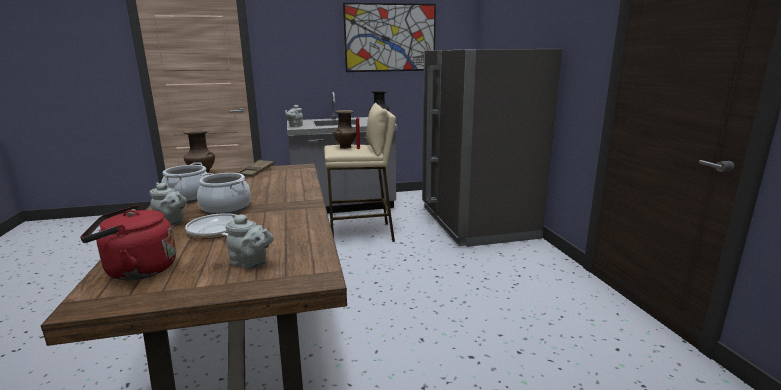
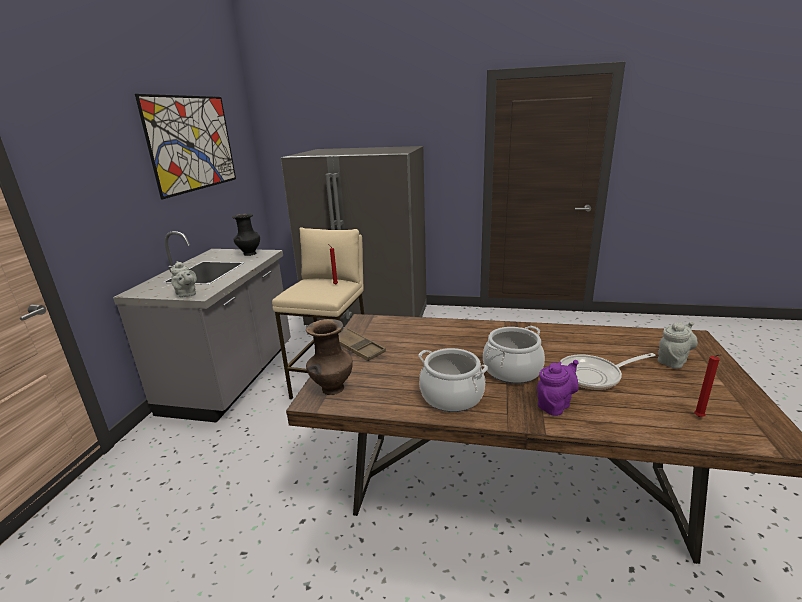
camera: 65 degrees left, 5 degrees up
red kettle [80,205,176,280] -> red candle [694,354,722,417]
grey teapot [150,182,187,226] -> purple teapot [537,360,579,416]
brown vase [333,110,356,149] -> none

